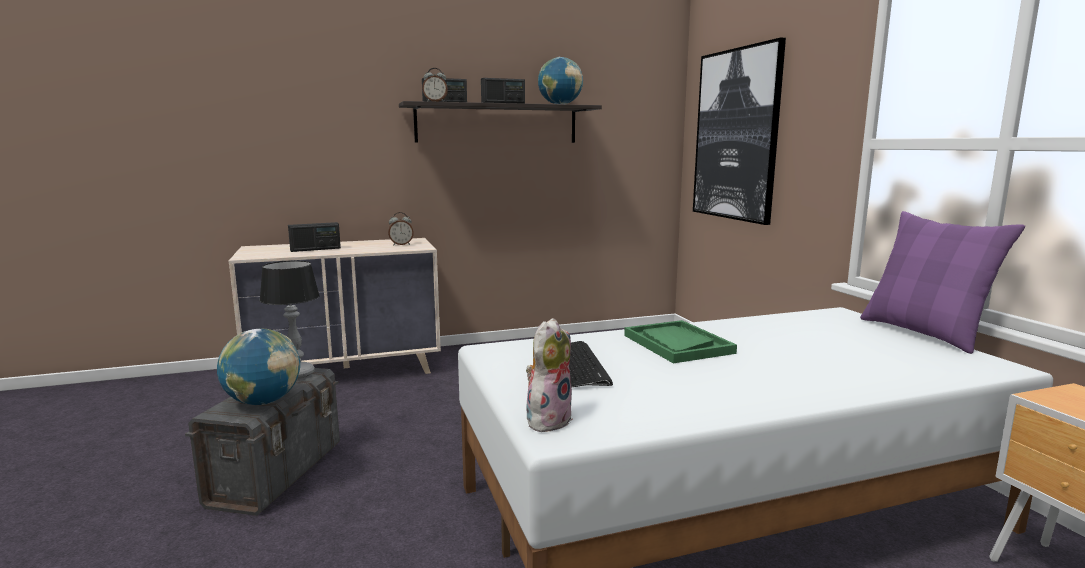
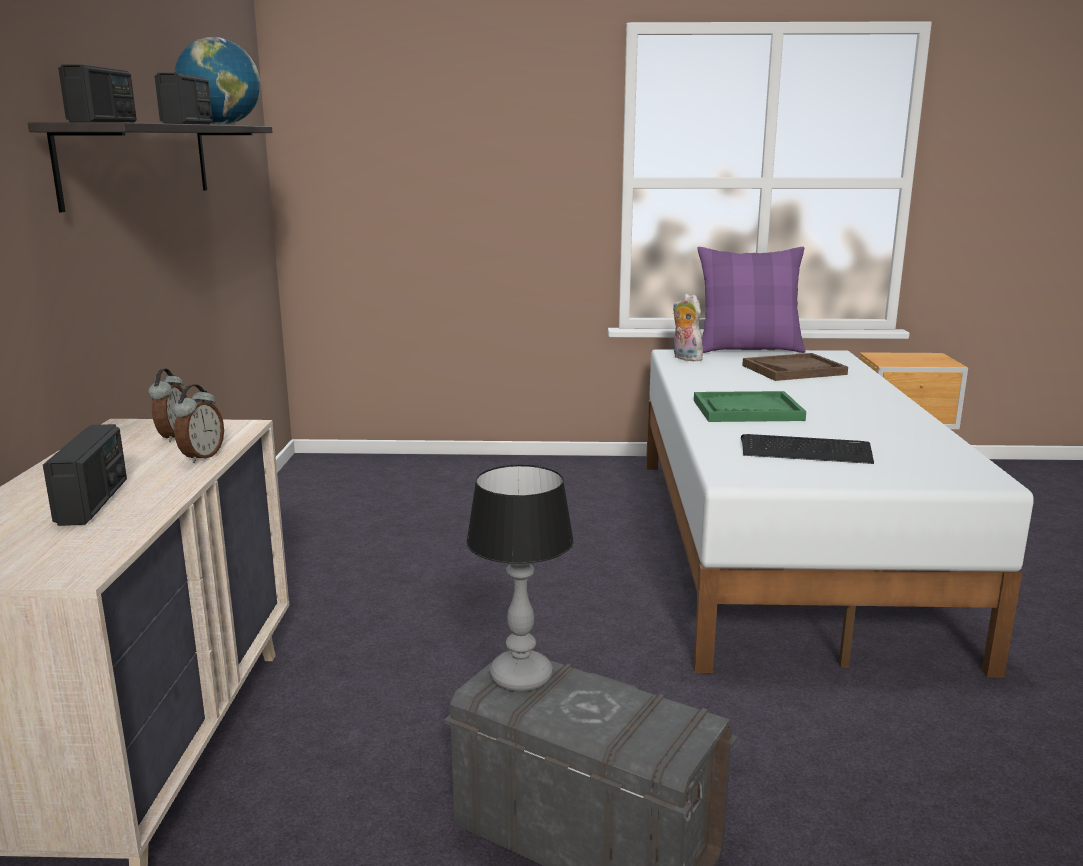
camera: 70 degrees left, 5 degrees up
globe [217,329,300,405] -> none
alarm clock [422,68,448,102] -> alarm clock moved to [173,384,224,463]
plush toy [526,318,573,432] -> plush toy moved to [672,294,704,361]
picture [693,37,786,225] -> none
none -> brown tray [742,353,848,381]

